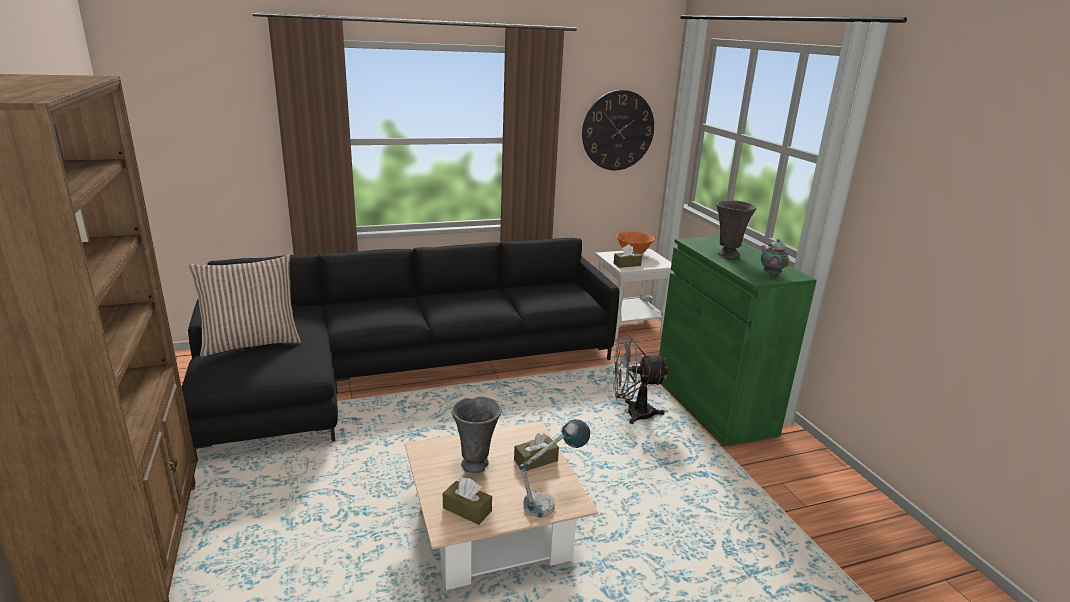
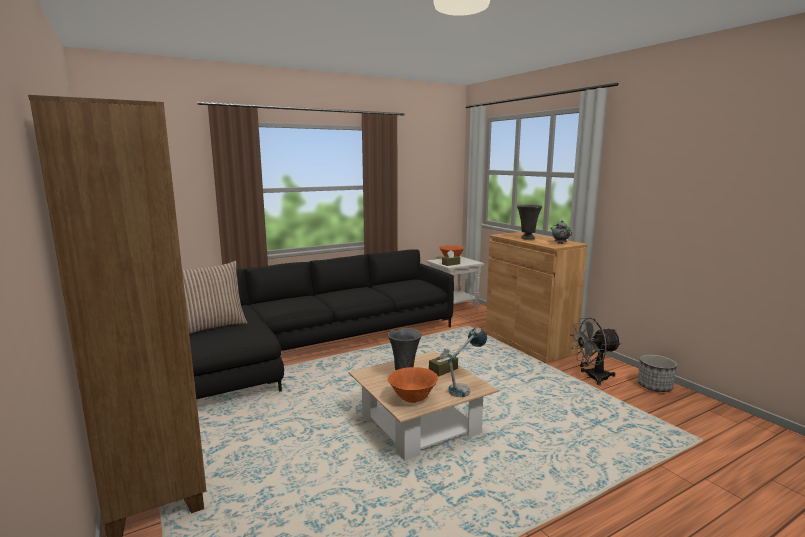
camera: 10 degrees left, 10 degrees down
brown tissue box [443,478,492,525] -> orange bowl [388,367,438,403]
wall clock [582,90,654,170] -> none
grey fan [613,338,669,424] -> grey fan moved to [570,318,622,385]
green cabinet [659,236,817,447] -> brown cabinet [486,232,588,363]
none -> planter [638,354,677,392]

